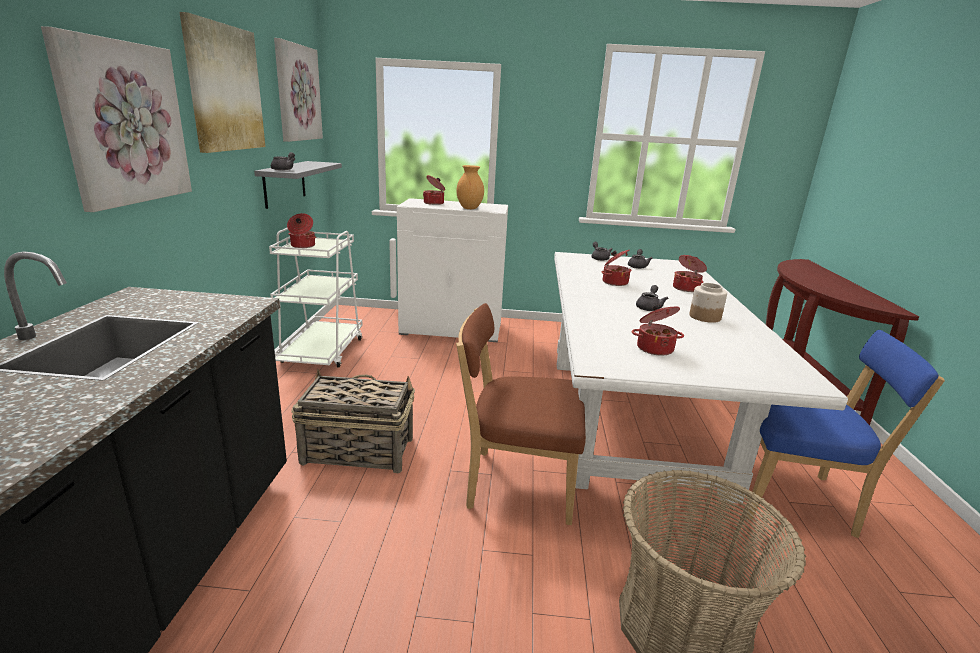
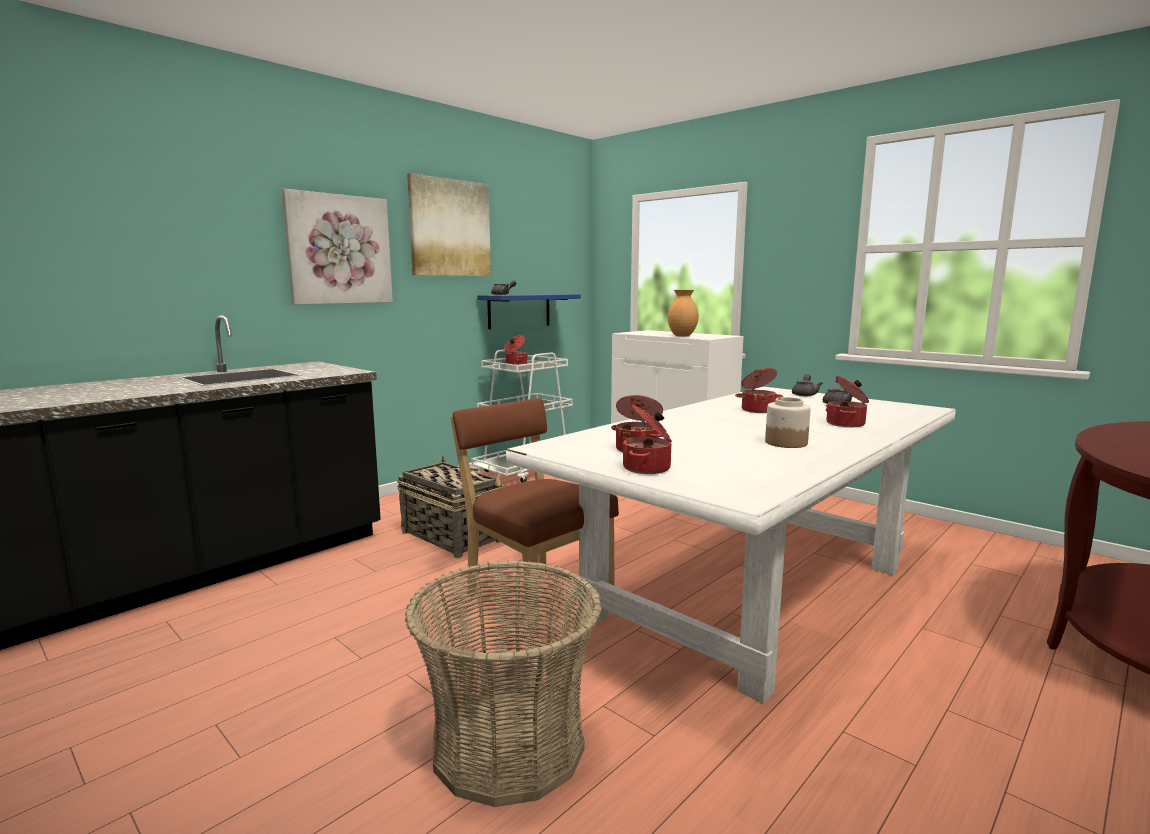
camera: 40 degrees right, 10 degrees down
grey shelf [254,161,342,209] -> blue shelf [477,294,581,329]
picture [274,38,323,142] -> none
cooking pot [423,175,445,205] -> cooking pot moved to [621,405,672,474]
grey teapot [636,285,668,311] -> none
blue chair [746,330,945,538] -> none

